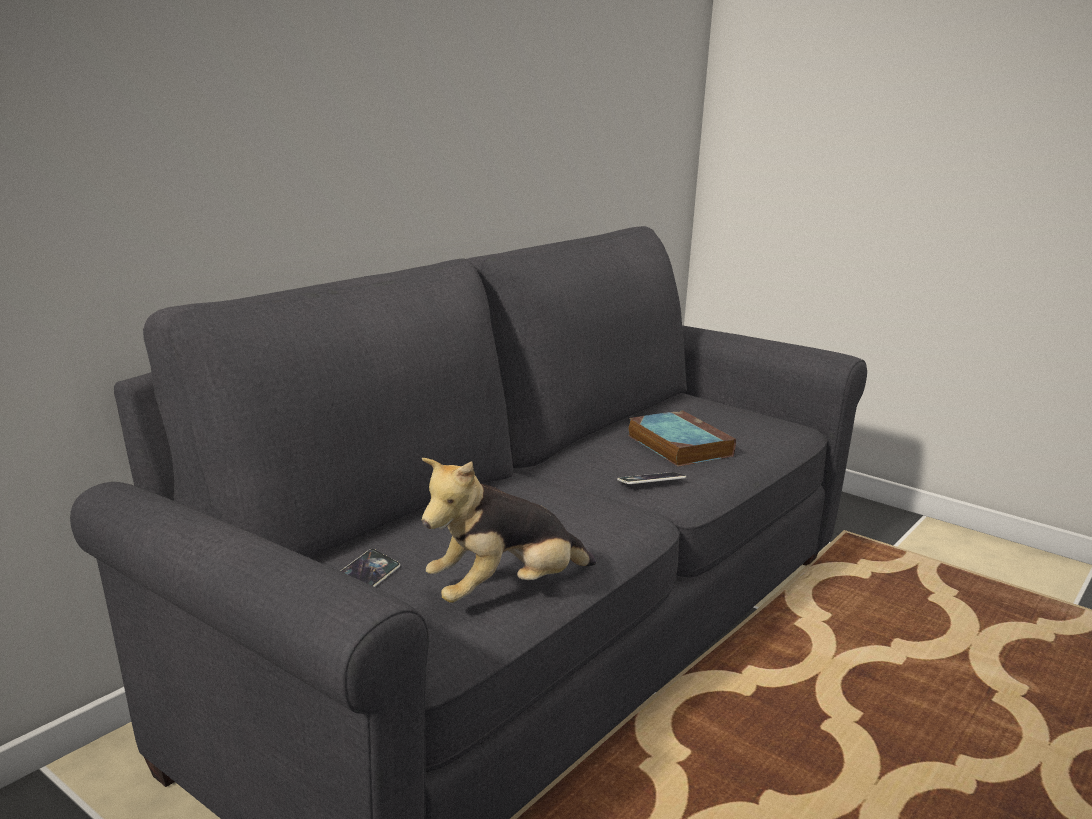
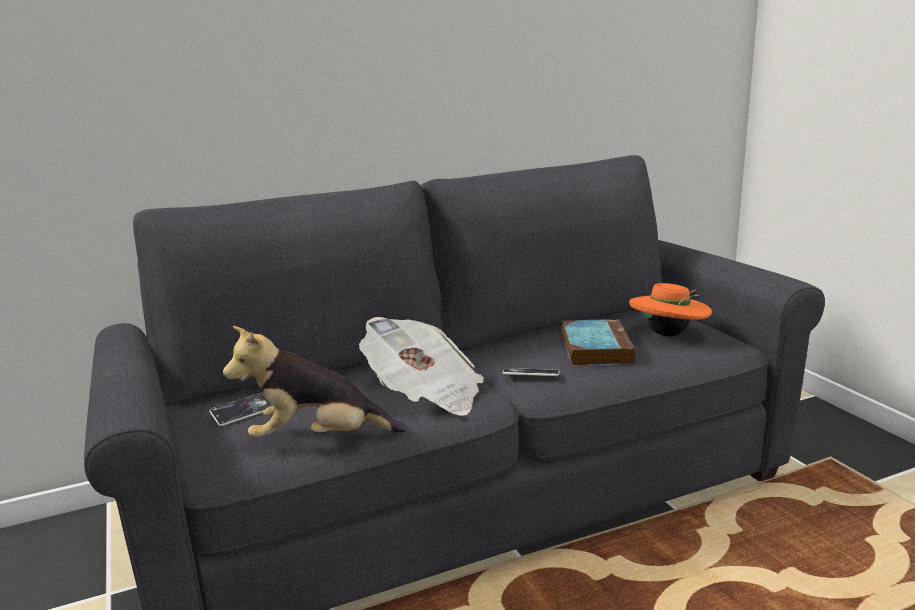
camera: 30 degrees right, 0 degrees up
none -> newspaper [359,317,484,416]
none -> orange hat [629,283,712,336]

